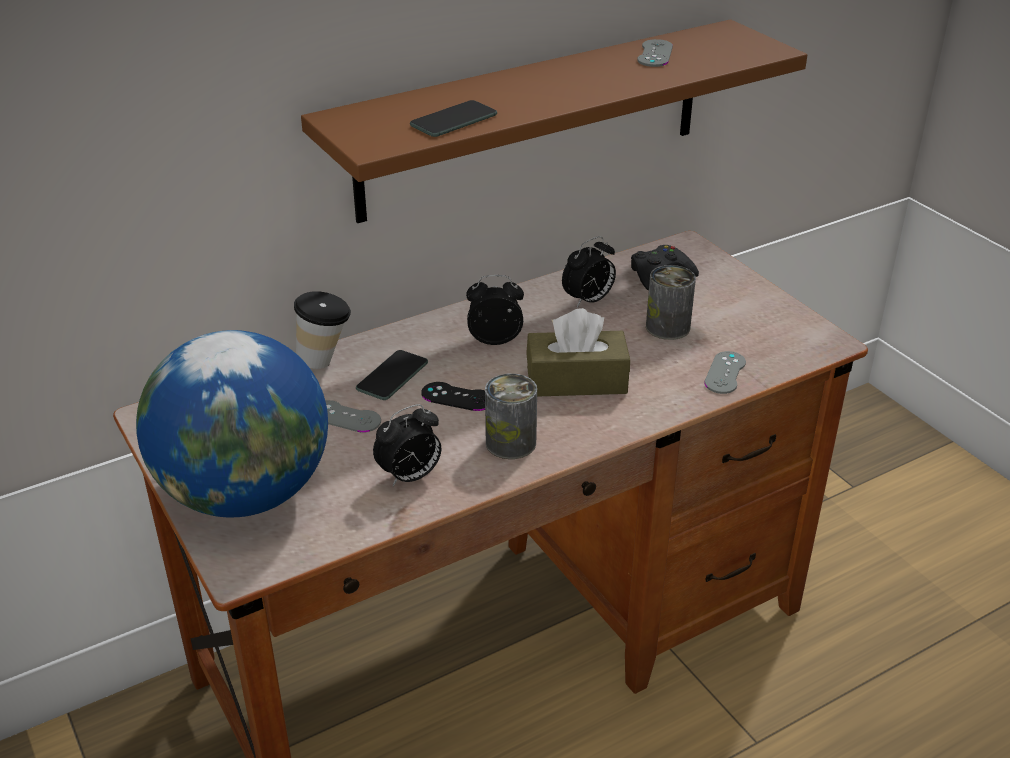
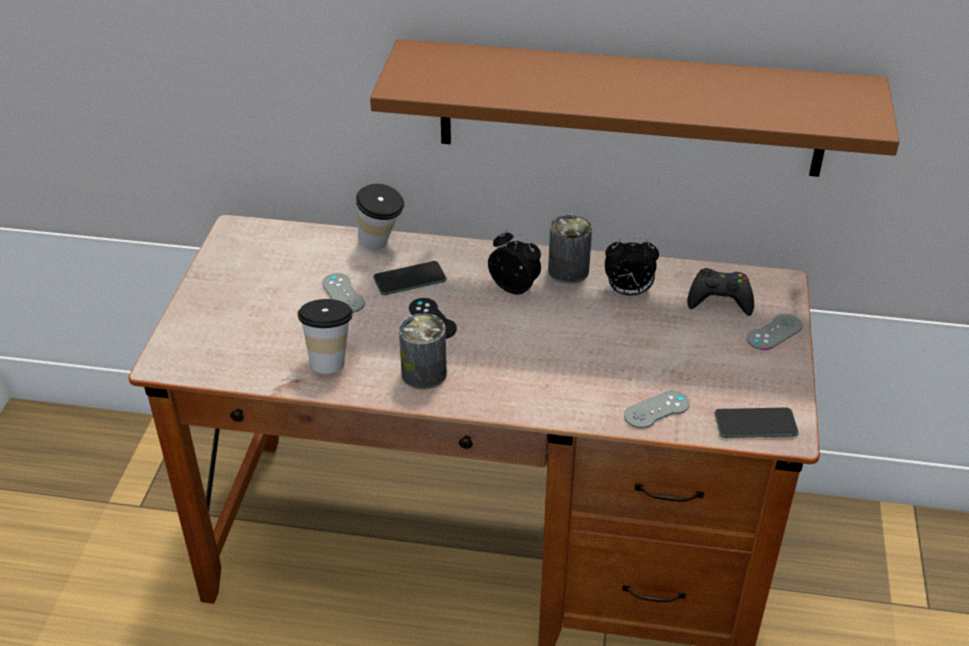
camera: 40 degrees right, 5 degrees up
globe [136,330,328,517] -> none
alarm clock [373,404,441,486] -> cup [297,299,353,374]
phone [410,100,497,137] -> phone moved to [714,407,799,438]
brown tissue box [526,308,630,397] -> none
grey game controller [637,39,673,67] -> grey game controller moved to [747,314,803,350]
can [646,265,696,340] -> can moved to [548,215,592,284]

